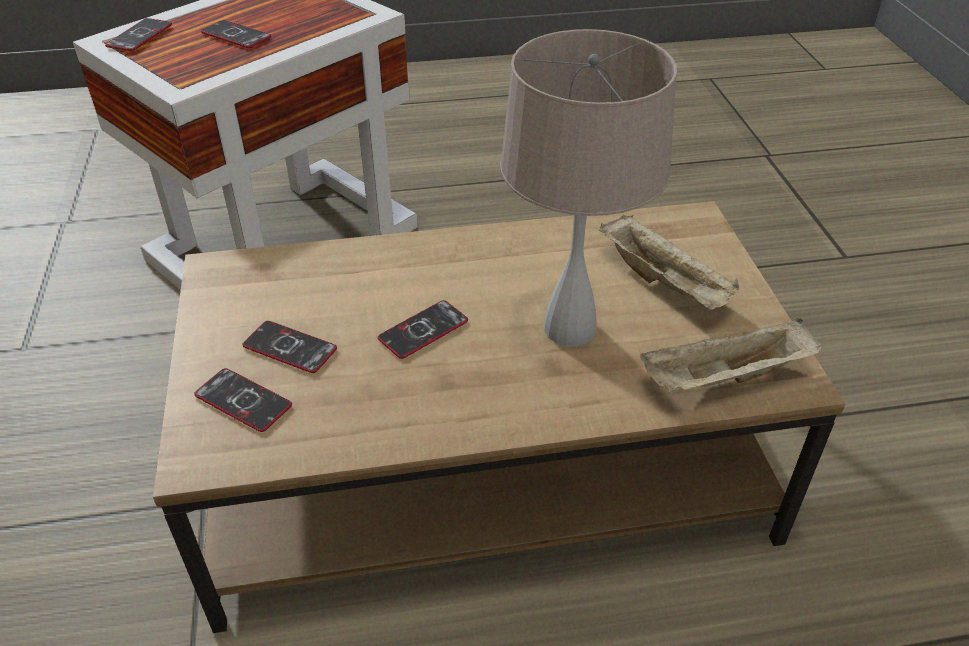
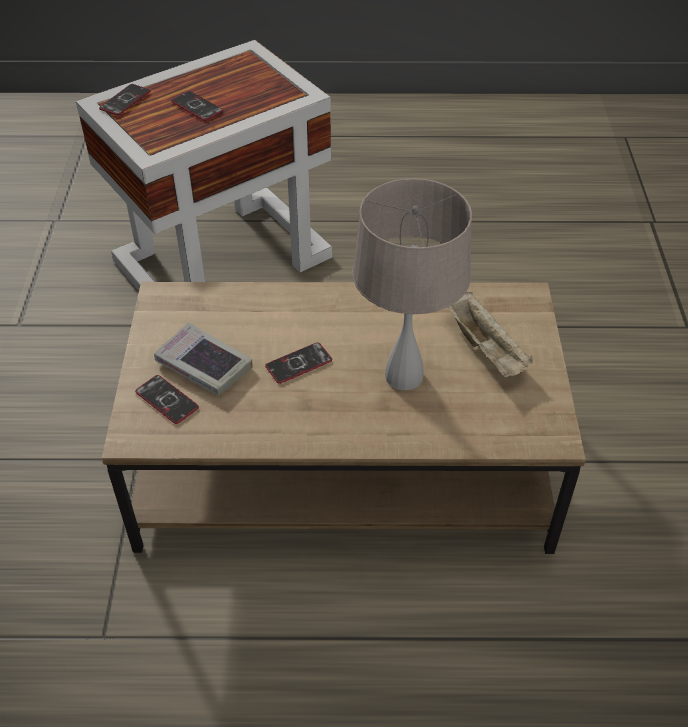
camera: 10 degrees right, 5 degrees up
phone [242,321,337,373] -> book [154,323,252,396]
beige tray [640,318,821,394] -> none

